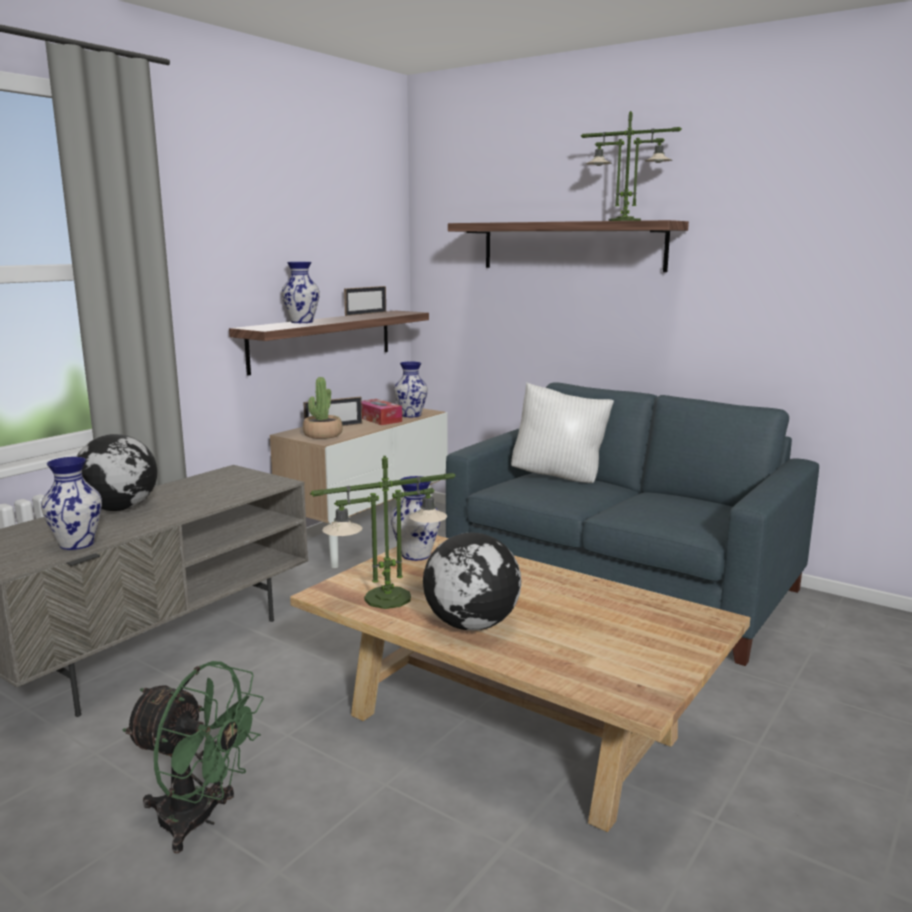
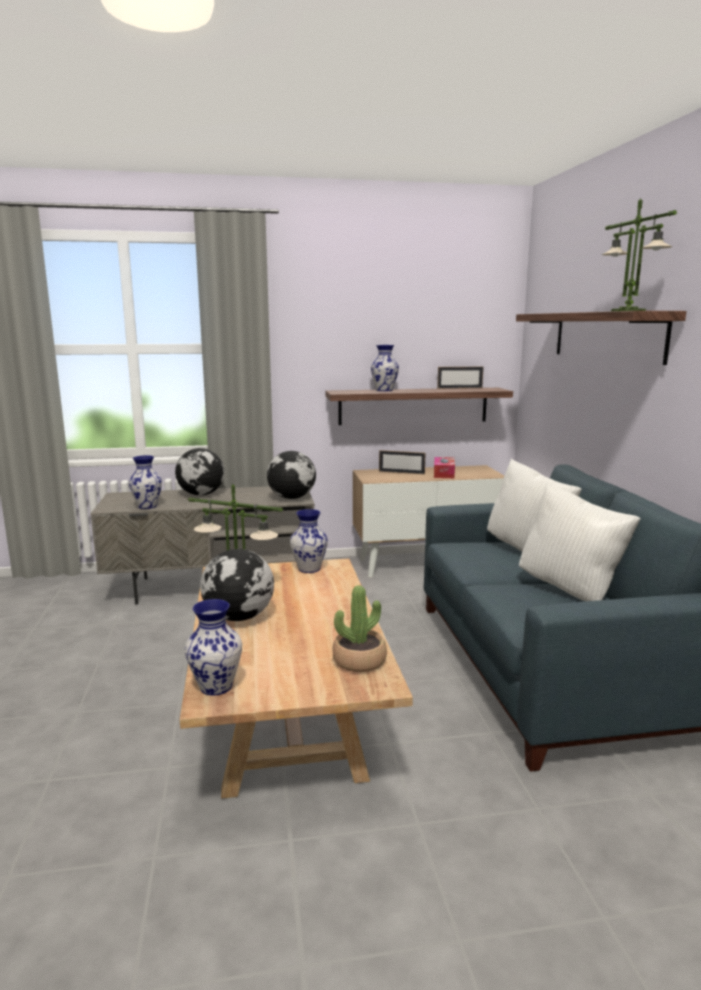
camera: 45 degrees right, 0 degrees up
green fan [123,661,264,853] -> none
potted plant [303,377,343,439] -> potted plant moved to [333,585,387,672]
vase [394,361,428,417] -> vase moved to [185,599,242,696]
none -> globe [267,451,316,499]
none -> white pillow [519,482,641,601]

